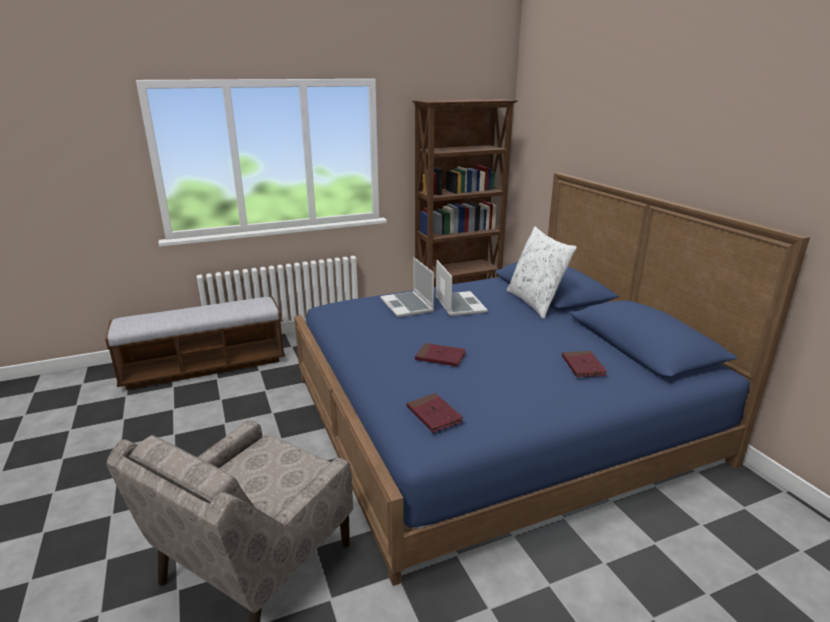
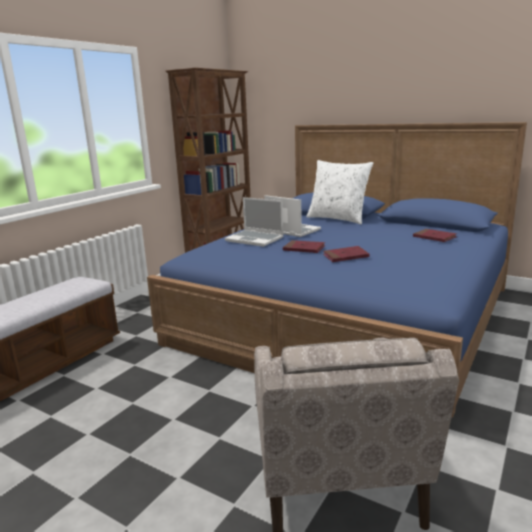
camera: 35 degrees left, 5 degrees down
red book [406,393,463,433] -> red book moved to [283,240,326,253]

